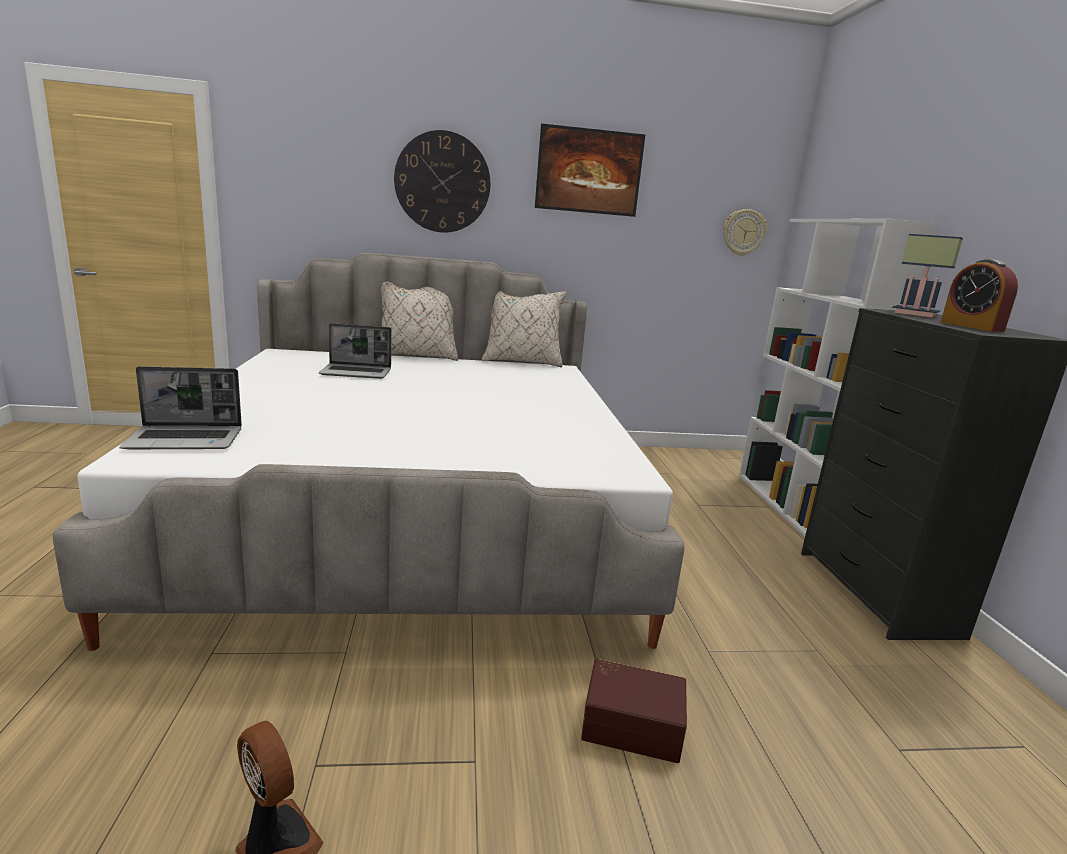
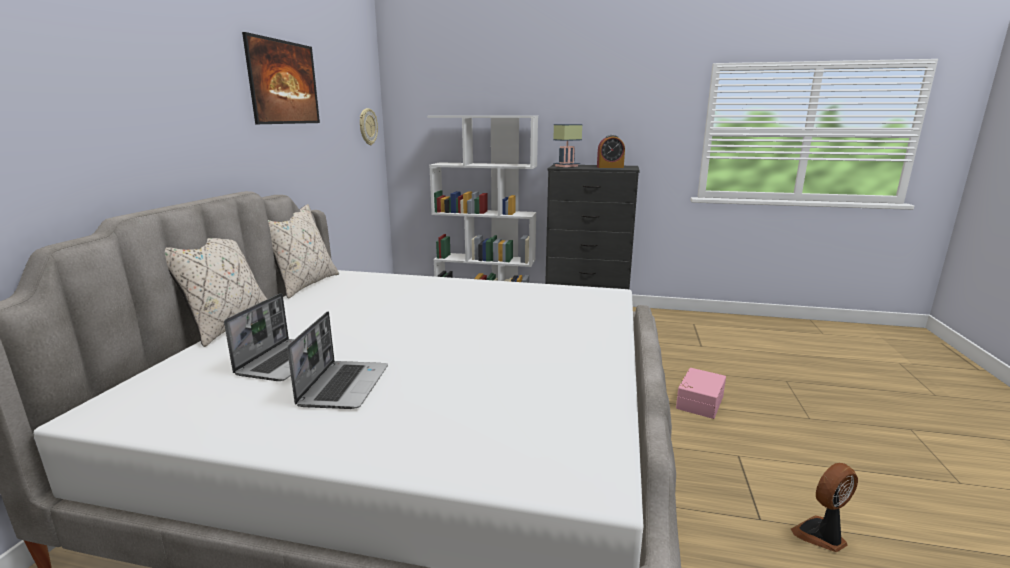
camera: 70 degrees left, 0 degrees up
laptop [119,366,242,449] -> laptop moved to [287,311,388,409]
wall clock [394,130,490,233] -> none
brown storage box [581,659,687,763] -> pink storage box [676,368,726,419]

